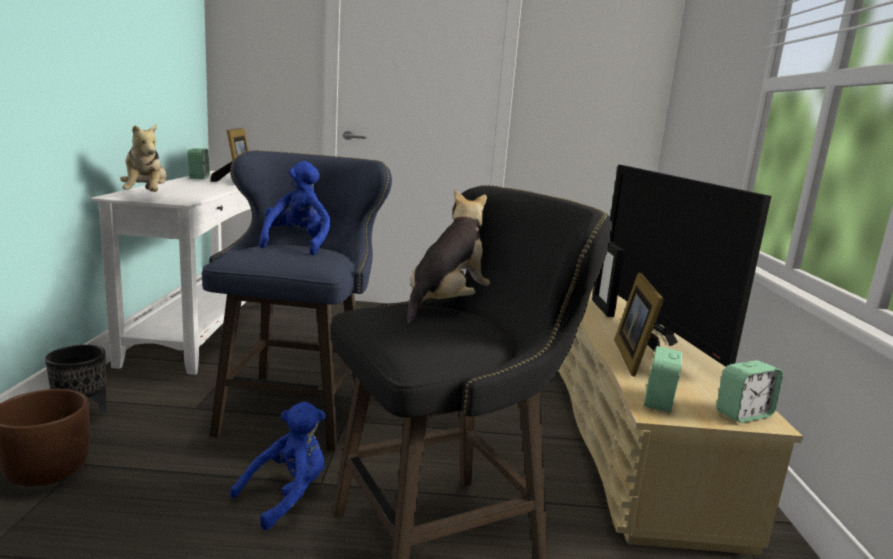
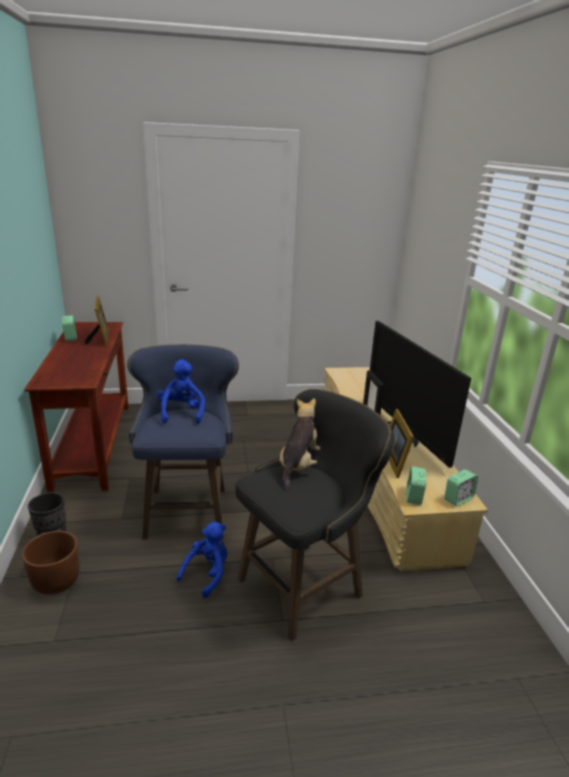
camera: 10 degrees left, 10 degrees up
white console table [91,171,251,375] -> brown console table [24,322,129,493]
plush toy [120,124,166,192] -> none

